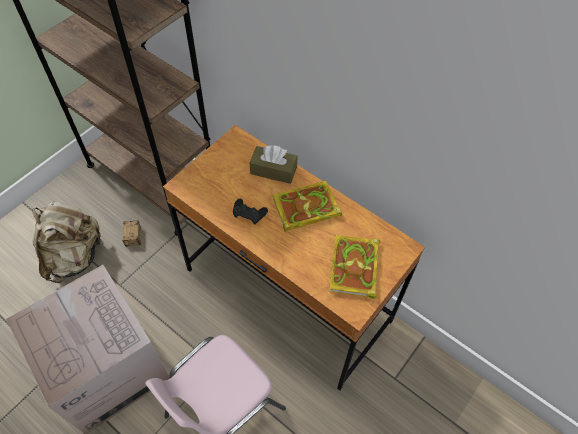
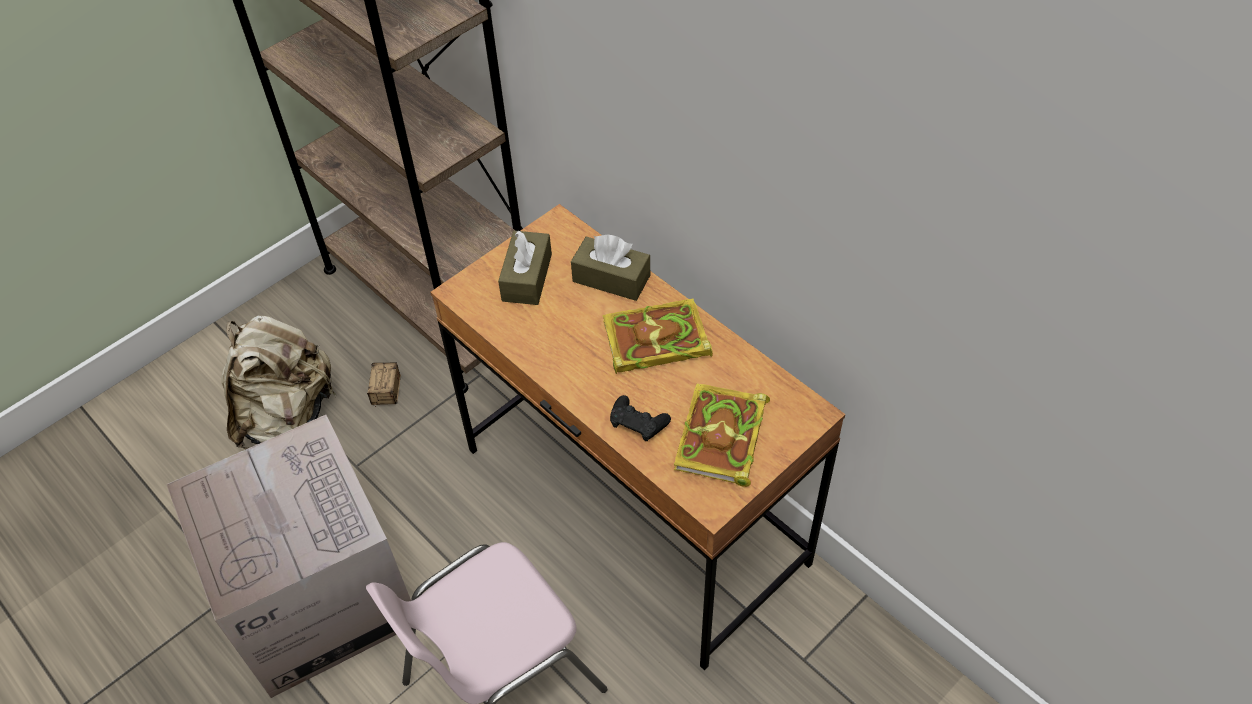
camera: 10 degrees right, 5 degrees down
black game controller [233,199,268,224] -> black game controller moved to [610,395,671,441]
none -> brown tissue box [498,231,552,305]

